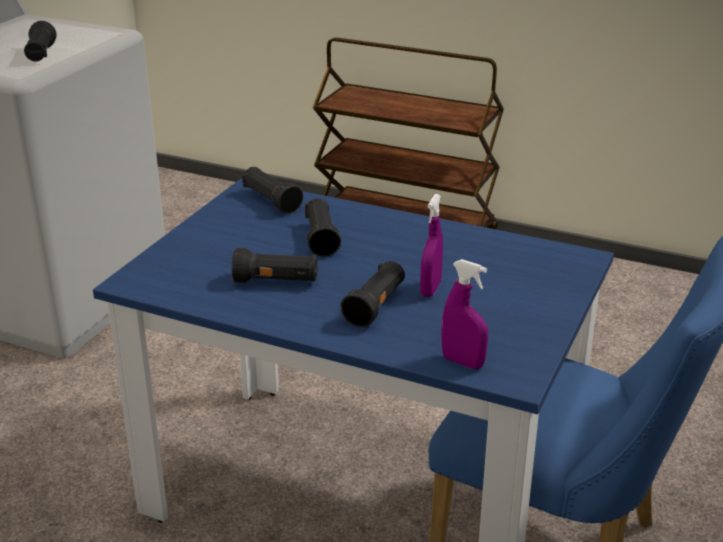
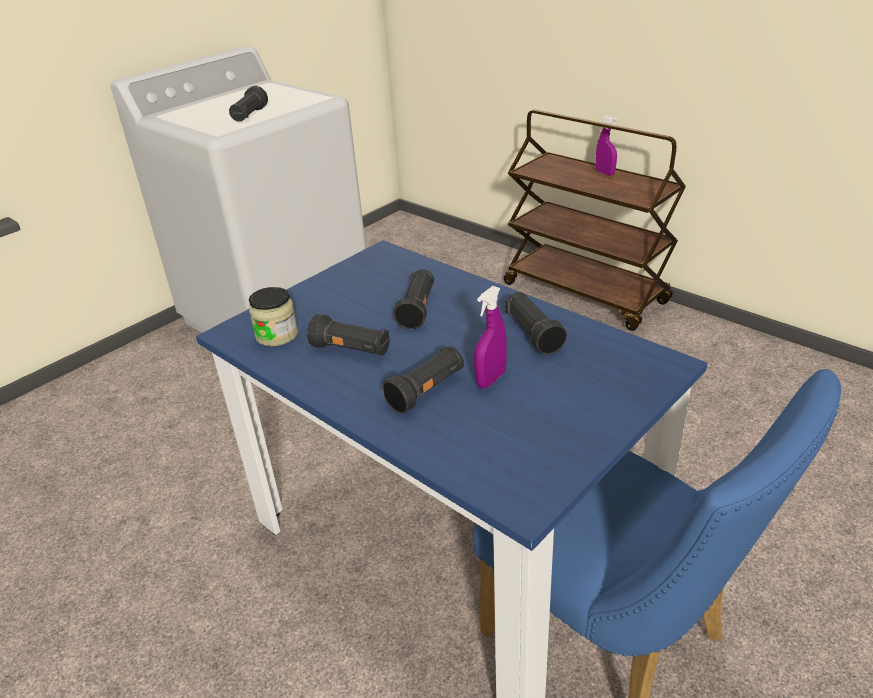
camera: 20 degrees right, 5 degrees up
black flashlight [242,167,303,214] -> black flashlight moved to [505,292,567,354]
purple spray bottle [441,259,488,369] -> purple spray bottle moved to [595,115,618,176]
none -> jar [249,287,298,346]

